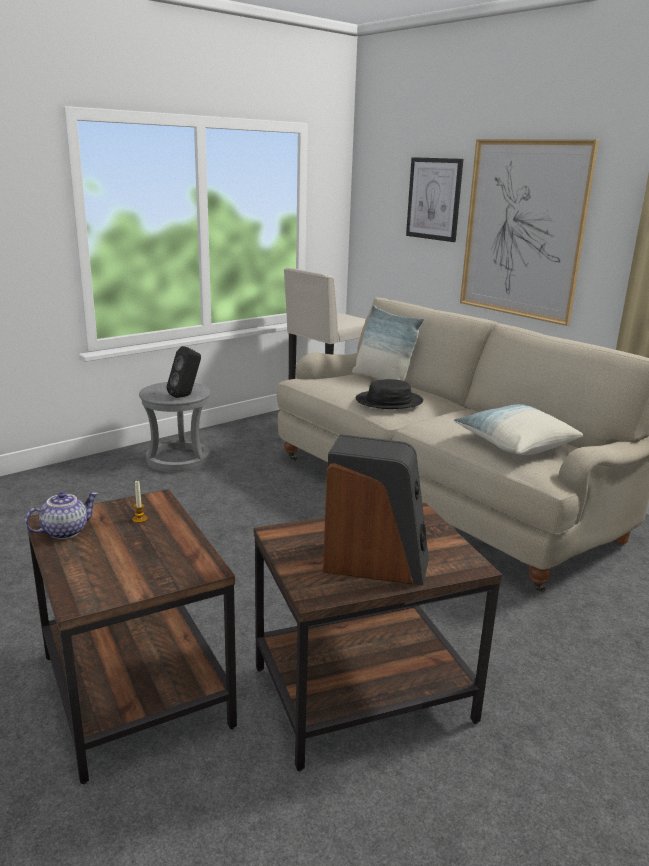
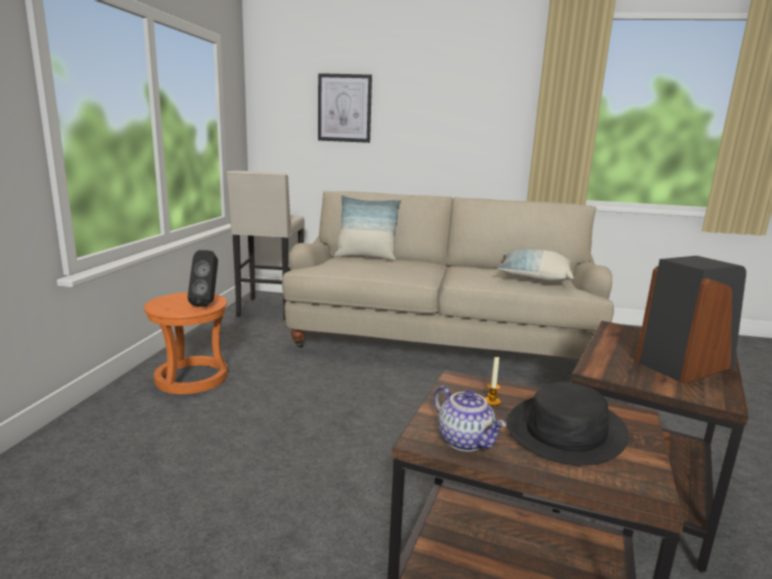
camera: 40 degrees left, 5 degrees down
teapot [25,492,98,539] -> teapot turned 135 degrees clockwise [434,386,506,452]
grey stool [139,382,210,473] -> orange stool [144,292,228,394]
black hat [356,379,423,409] -> black hat moved to [507,382,629,465]
picture [460,139,599,326] -> none

